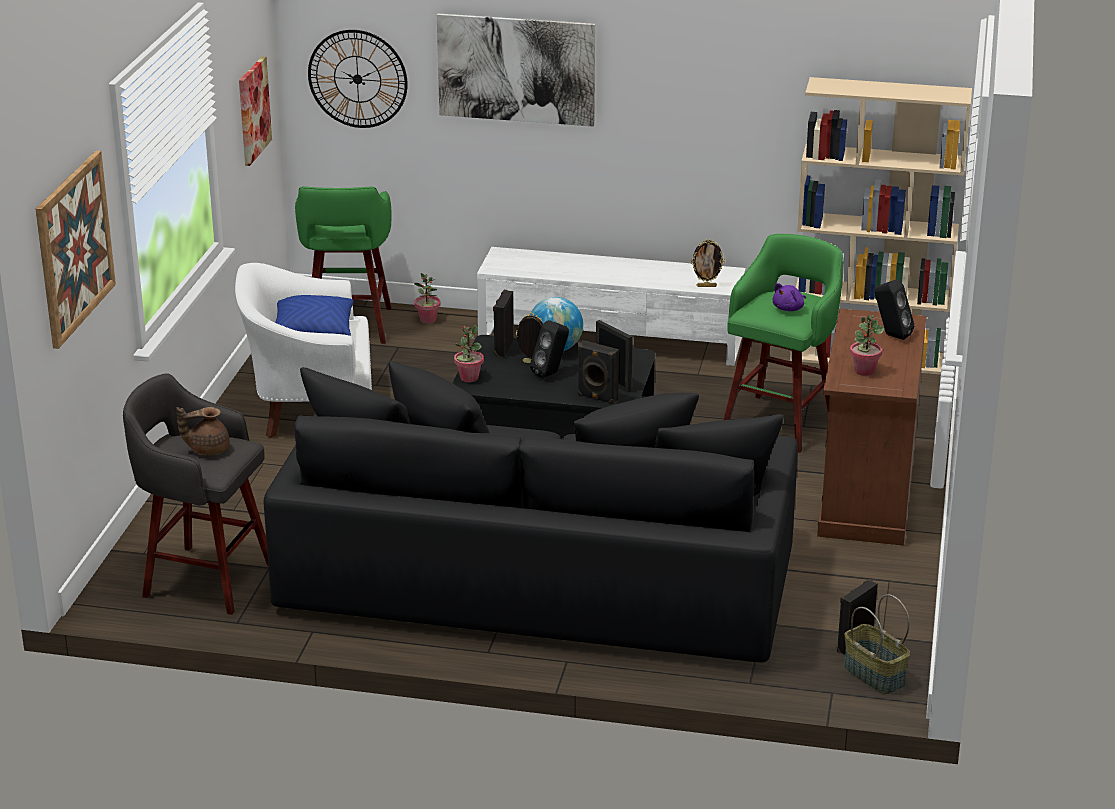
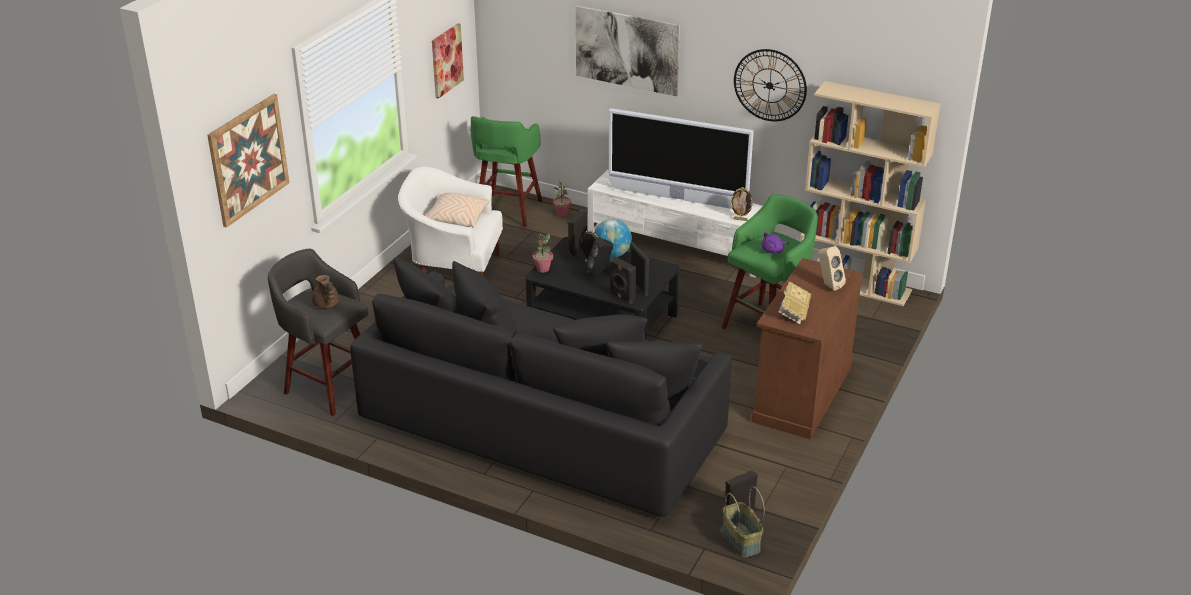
camera: 15 degrees right, 5 degrees up
brown teapot [176,407,230,455] -> brown teapot turned 120 degrees counterclockwise [312,275,339,308]
blue pillow [275,295,354,336] -> beige pillow [425,193,490,228]
wall clock [308,30,408,128] -> wall clock moved to [734,49,807,121]
potted plant [850,315,884,376] -> book [779,281,811,324]
black speaker [875,279,914,340] -> beige speaker [818,246,846,291]
none -> television [609,108,754,209]

